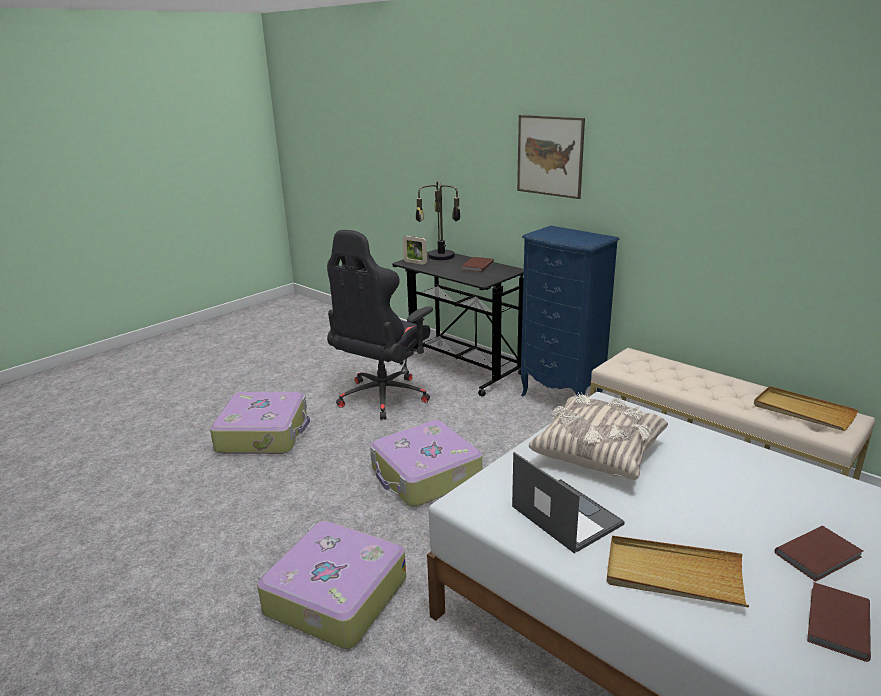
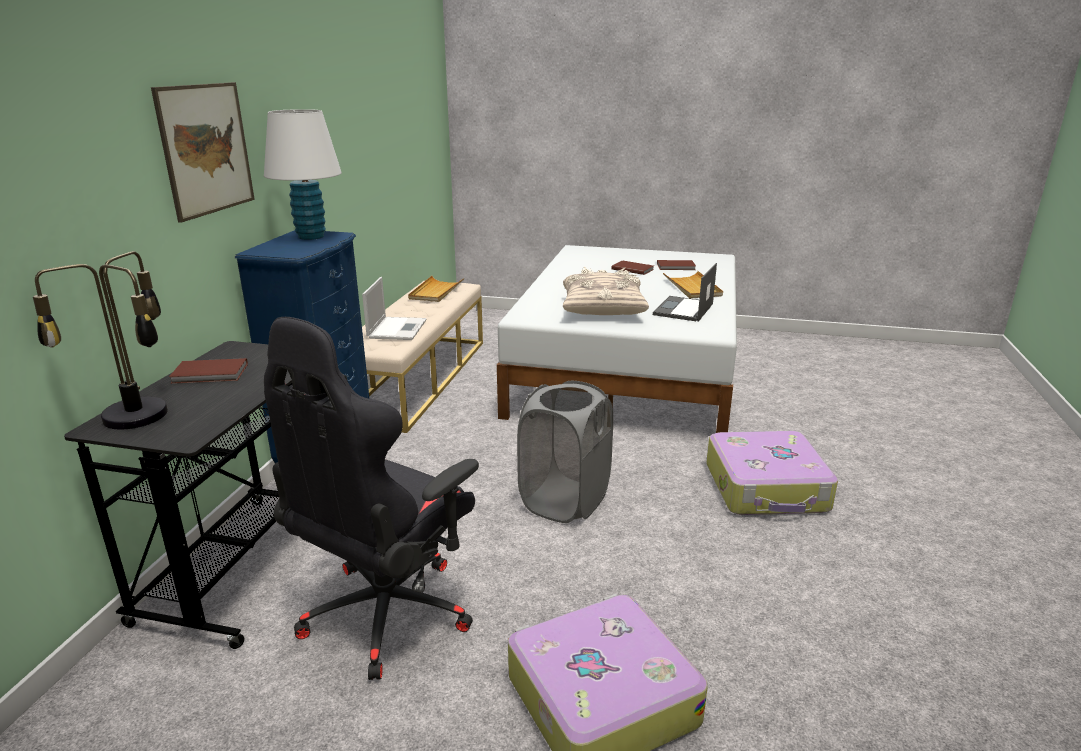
camera: 120 degrees left, 0 degrees up
black office chair [327,230,433,420] -> black office chair turned 120 degrees clockwise [264,317,479,680]
suitcase [370,420,482,507] -> grey laundry basket [517,381,613,523]
picture frame [403,236,427,265] -> none
none -> white table lamp [264,109,342,240]
none -> laptop [362,277,427,340]

